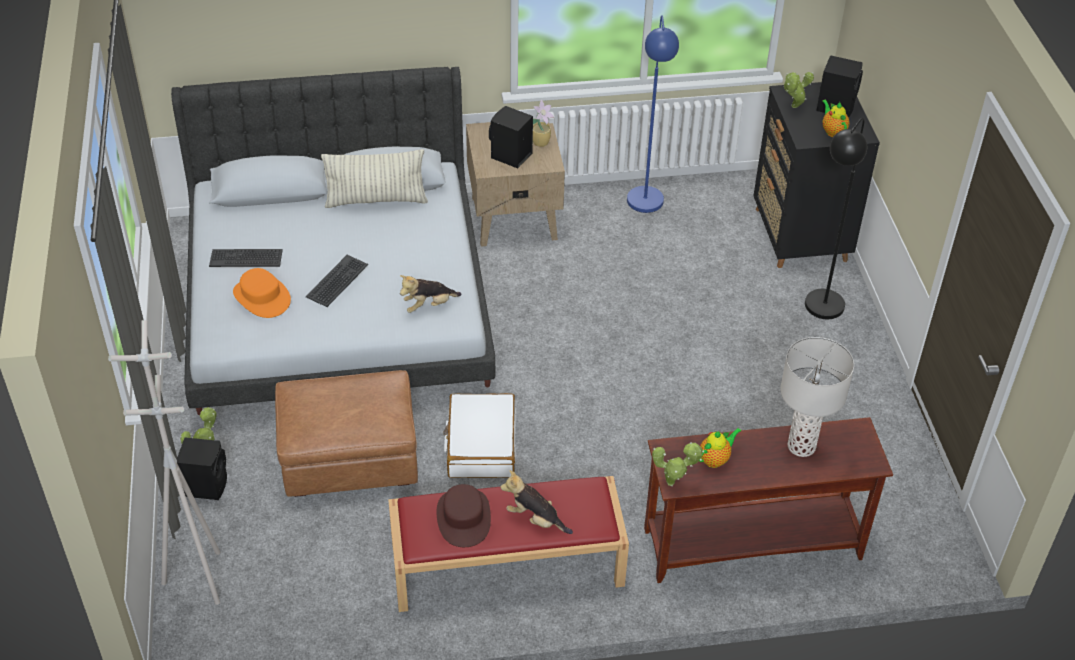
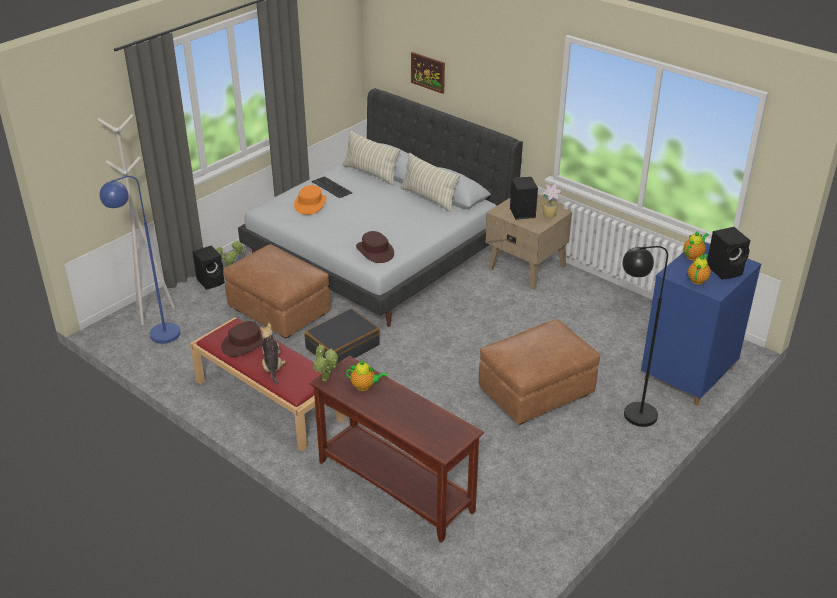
camera: 50 degrees right, 10 degrees down
keyboard [306,255,368,307] -> none
plush toy [400,275,462,313] -> brown hat [356,231,394,263]
white suitcase [443,393,516,478] -> black suitcase [305,309,380,364]
blue floor lamp [627,15,679,213] -> blue floor lamp moved to [100,176,181,344]
black dresser [753,82,880,268] -> blue dresser [641,242,761,406]
white table lamp [780,337,854,457] -> none
potted plant [784,72,814,108] -> teapot [683,231,709,260]
none -> pillow [343,131,401,186]
none -> picture [411,52,445,94]
none -> brown ottoman [479,319,601,425]

